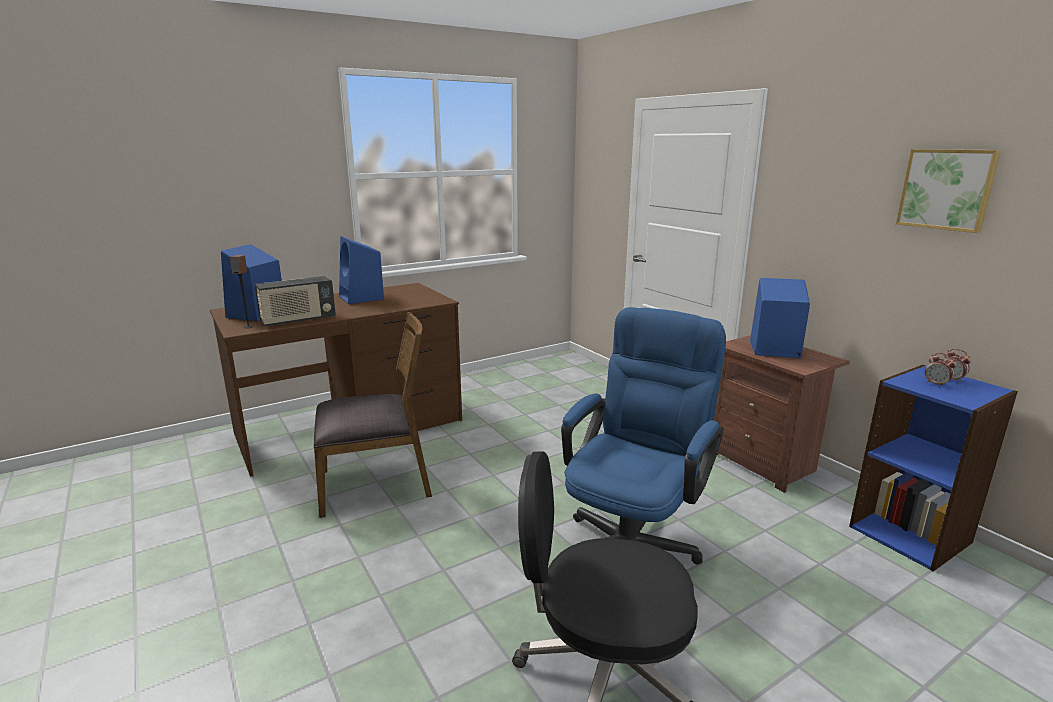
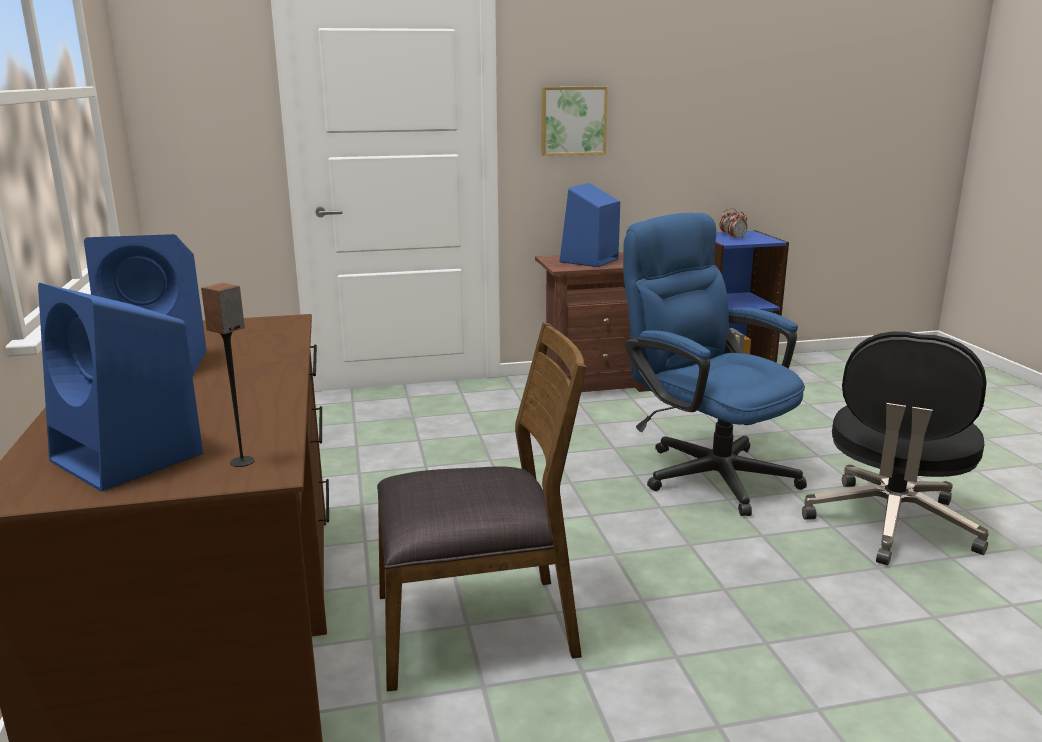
camera: 70 degrees left, 0 degrees up
radio [255,276,336,326] -> none
brown chair [314,312,432,518] -> brown chair turned 75 degrees clockwise [377,322,587,692]
picture [896,149,1001,233] -> picture moved to [542,87,608,156]

